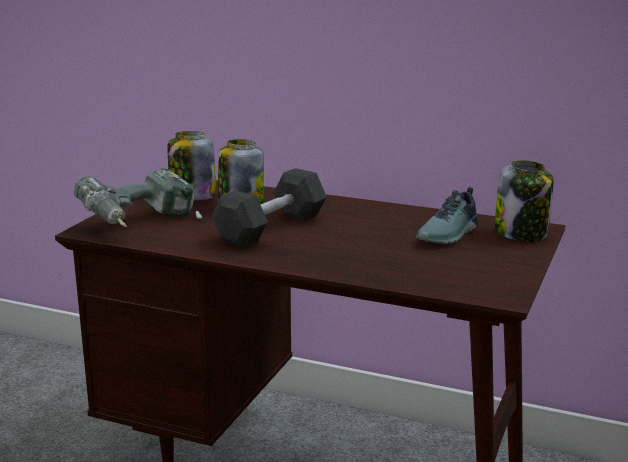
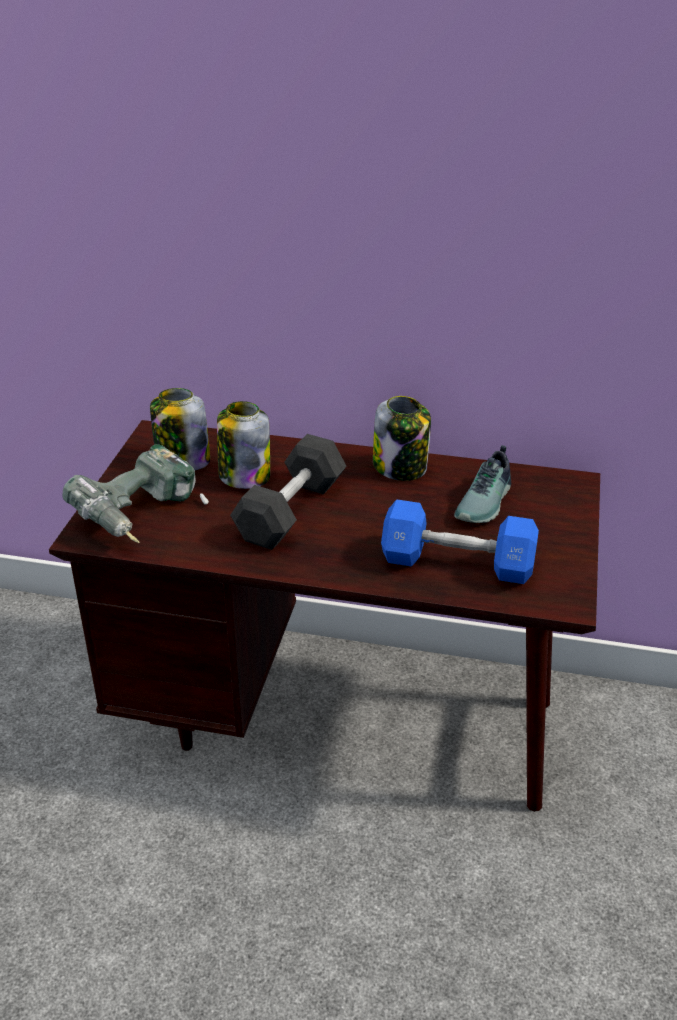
camera: 10 degrees left, 15 degrees up
jar [494,160,554,242] -> jar moved to [373,396,431,481]
none -> blue dumbbell [381,499,539,584]

